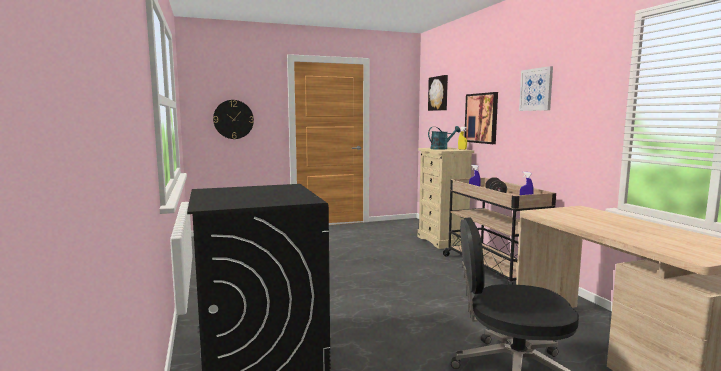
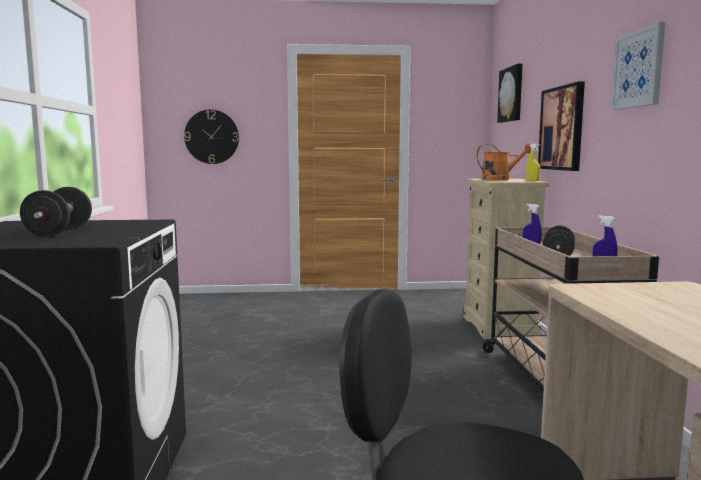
camera: 15 degrees right, 0 degrees up
turquoise watering can [428,126,461,150] -> orange watering can [476,143,531,181]
none -> black dumbbell [20,187,92,237]

